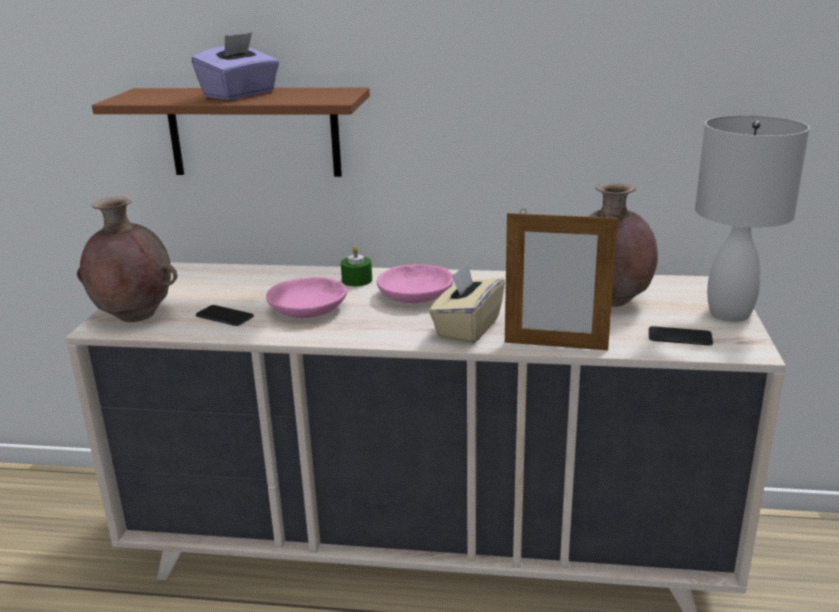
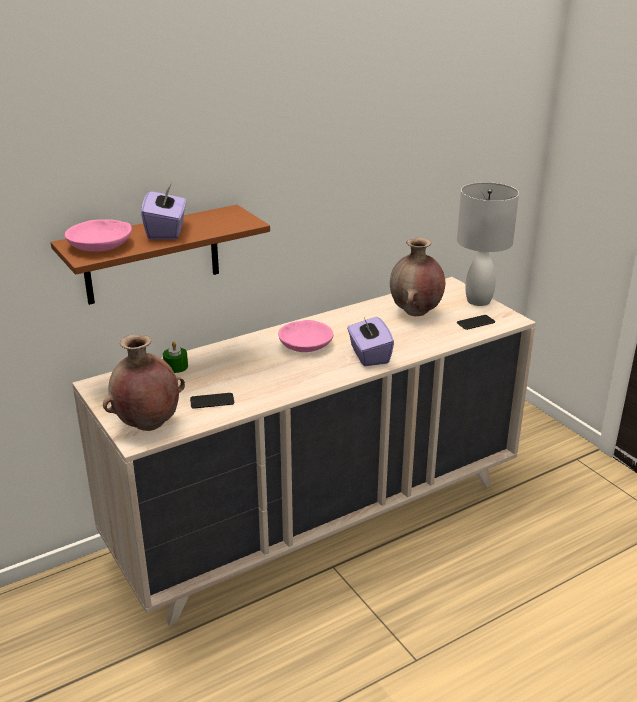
camera: 40 degrees left, 5 degrees up
pink bowl [266,277,347,318] -> pink bowl moved to [65,219,132,251]
green candle [341,246,372,286] -> green candle moved to [163,342,188,373]
beige tissue box [429,263,505,344] -> purple tissue box [347,313,394,366]
picture frame [505,209,618,350] -> none

